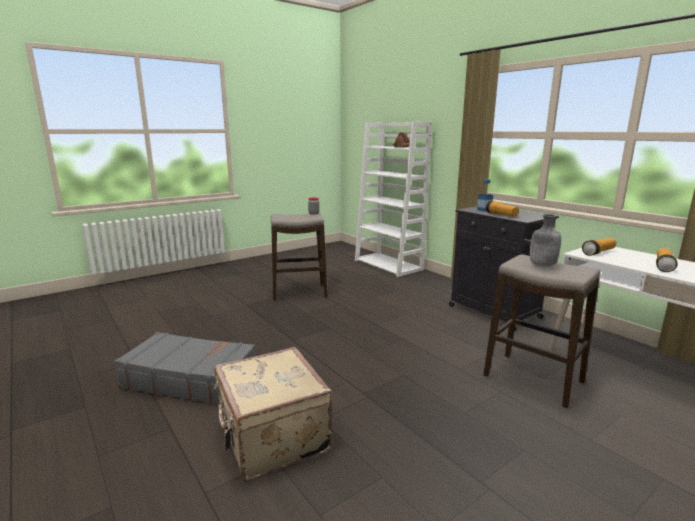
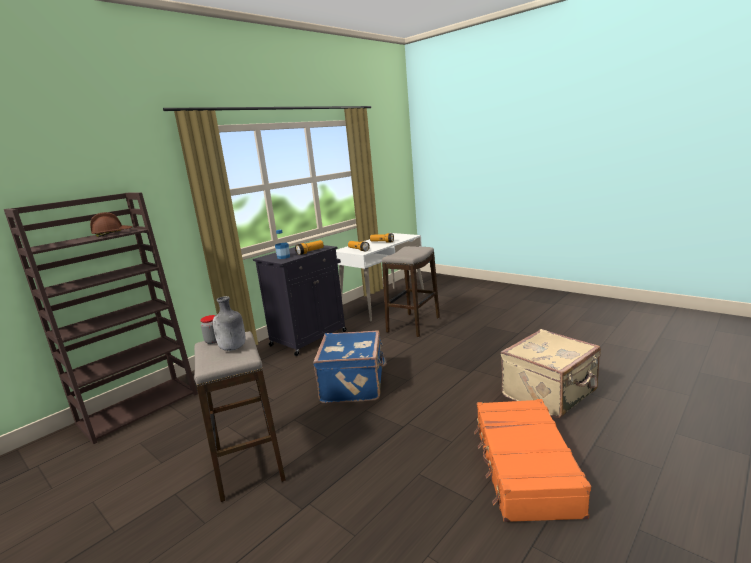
camera: 100 degrees left, 0 degrees up
grey suitcase [114,332,255,405] -> orange suitcase [474,399,591,522]
white bookcase [355,122,432,277] -> brown bookcase [4,193,198,444]
grey bottle [530,214,561,266] -> grey bottle moved to [213,296,246,351]
none -> blue suitcase [313,330,387,403]

